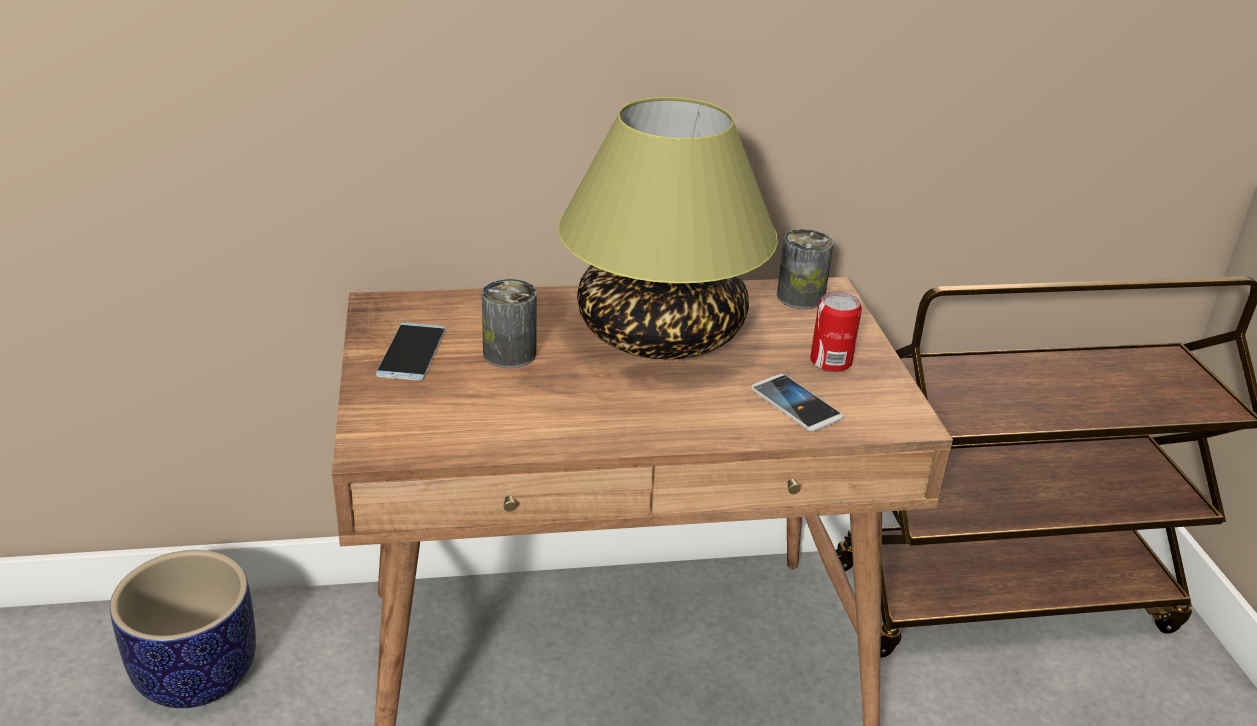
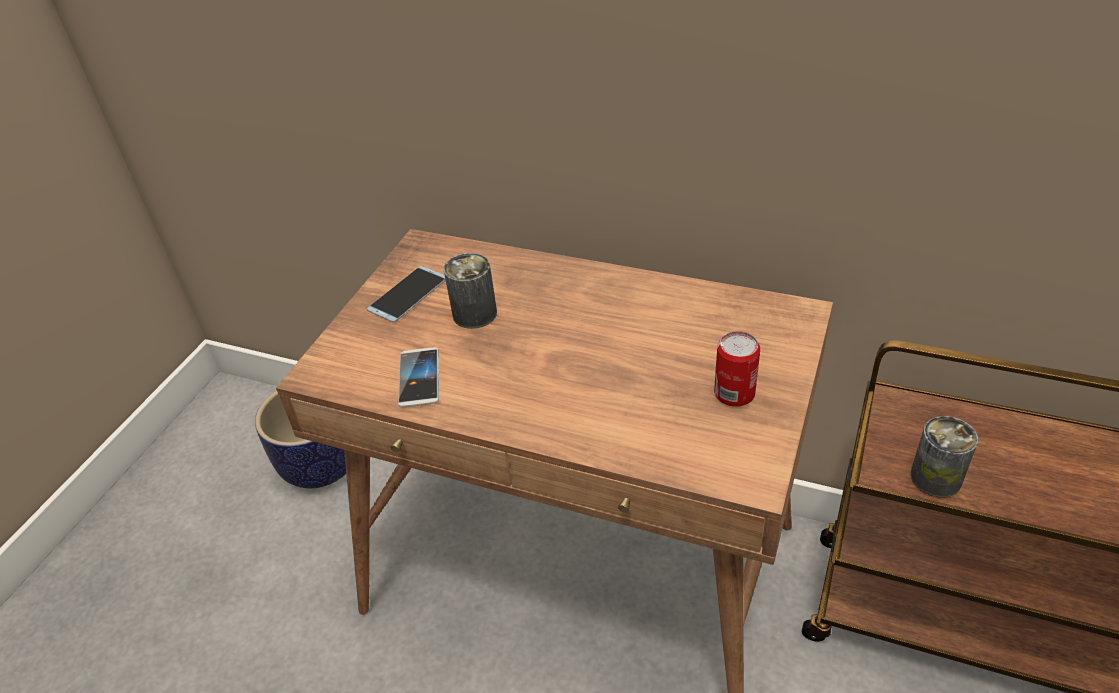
camera: 35 degrees right, 10 degrees up
table lamp [558,97,778,359] -> none
phone [751,374,843,431] -> phone moved to [398,347,439,407]
can [777,229,834,309] -> can moved to [910,416,978,497]

